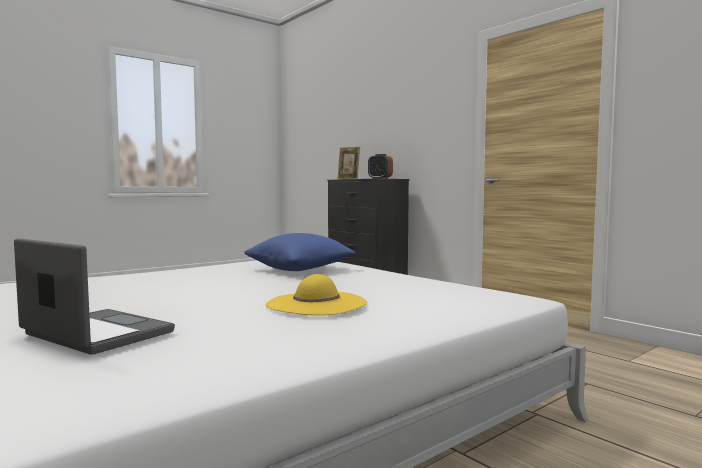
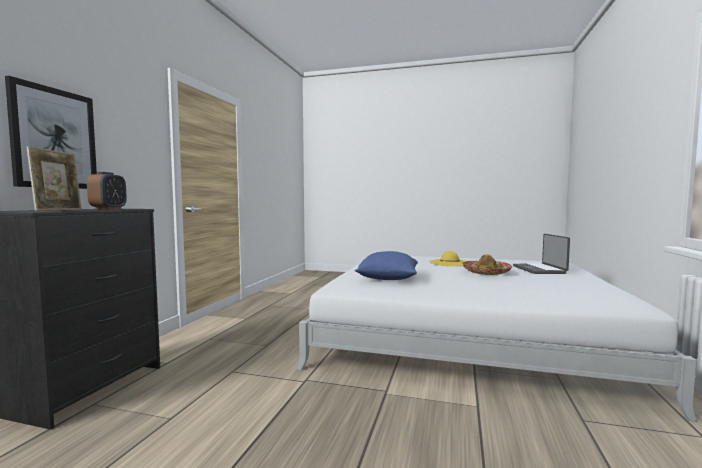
camera: 125 degrees left, 0 degrees up
none -> picture [5,76,97,189]
none -> hat [462,254,512,275]

